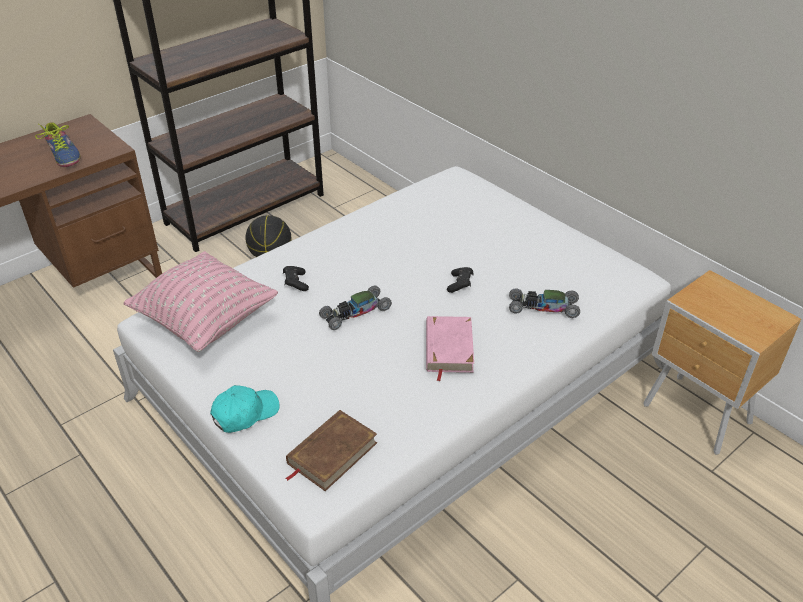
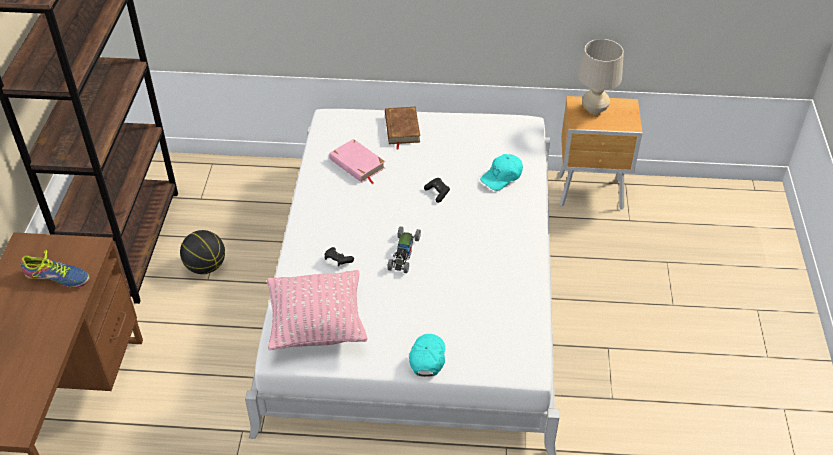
camera: 45 degrees left, 5 degrees up
brown book [285,410,377,491] -> brown book moved to [385,107,420,150]
pink book [426,316,474,381] -> pink book moved to [329,139,385,184]
toy car [509,288,580,318] -> turquoise cap [480,154,523,191]
none -> beige table lamp [578,39,624,114]

